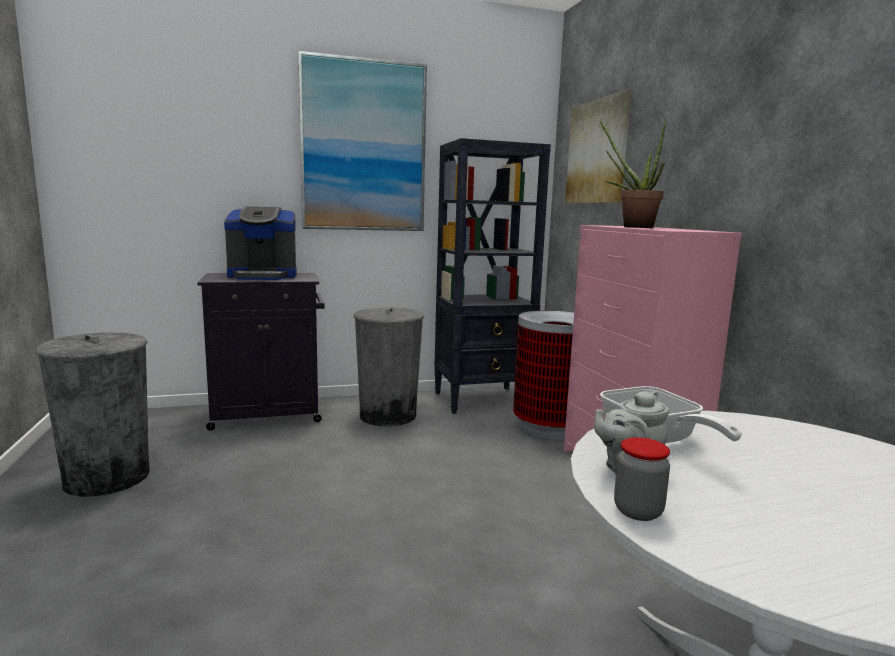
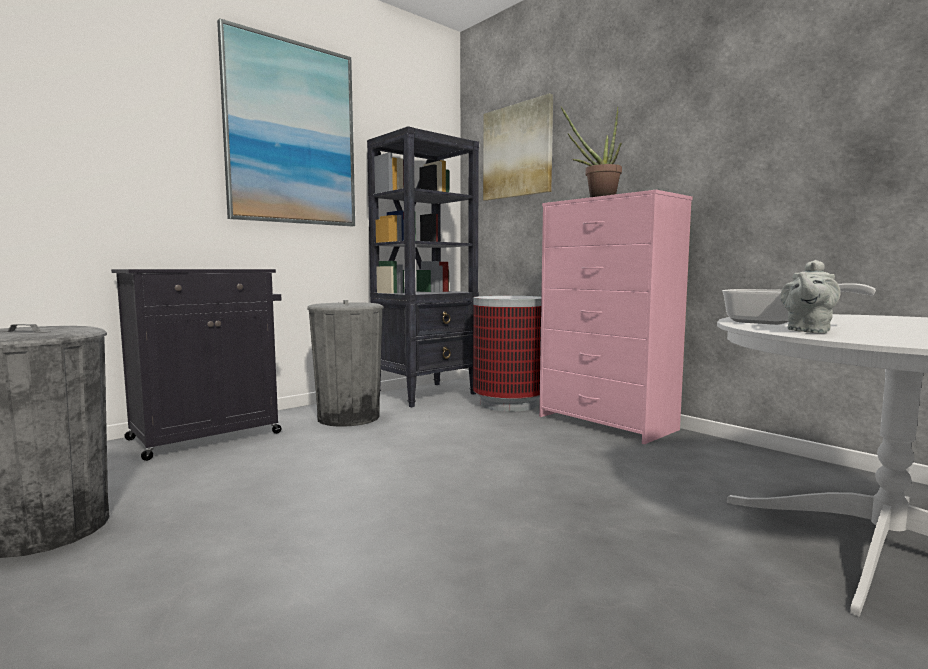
camera: 25 degrees left, 5 degrees down
coffee machine [224,206,297,280] -> none
jar [614,437,670,521] -> none

